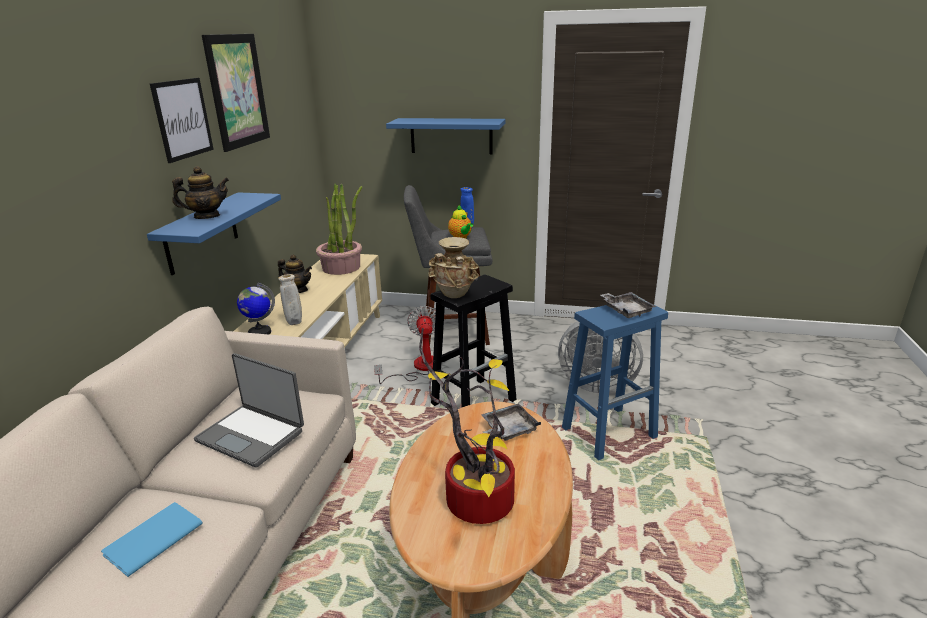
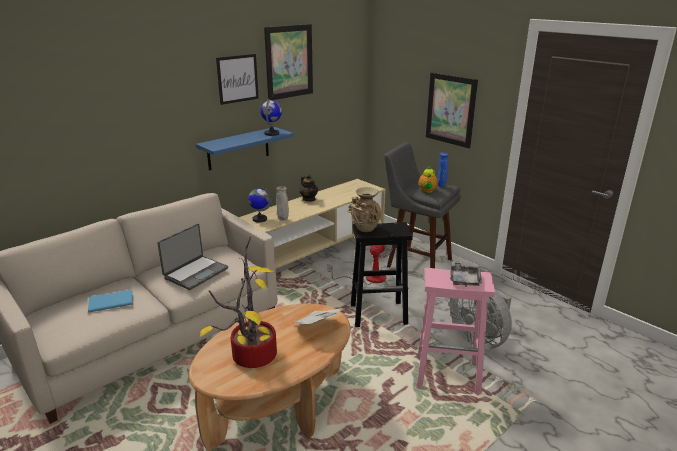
camera: 35 degrees right, 0 degrees up
teapot [172,166,229,219] -> none
laptop [194,353,304,468] -> laptop turned 120 degrees counterclockwise [157,224,228,290]
potted plant [316,184,362,275] -> none
blue shelf [386,118,506,154] -> picture [426,72,478,148]
grey tray [481,403,541,441] -> newspaper [295,308,344,324]
blue stool [562,303,668,460] -> pink stool [417,268,495,394]
none -> globe [260,99,282,136]

